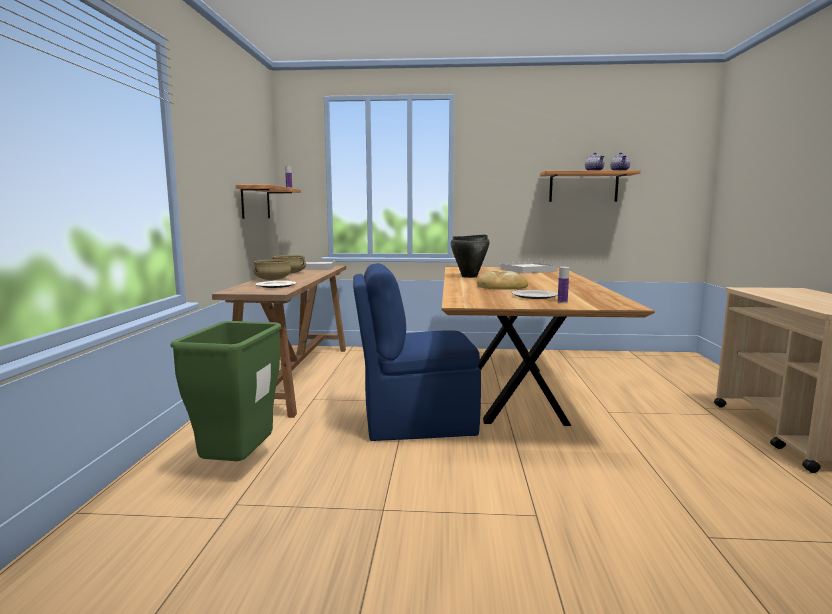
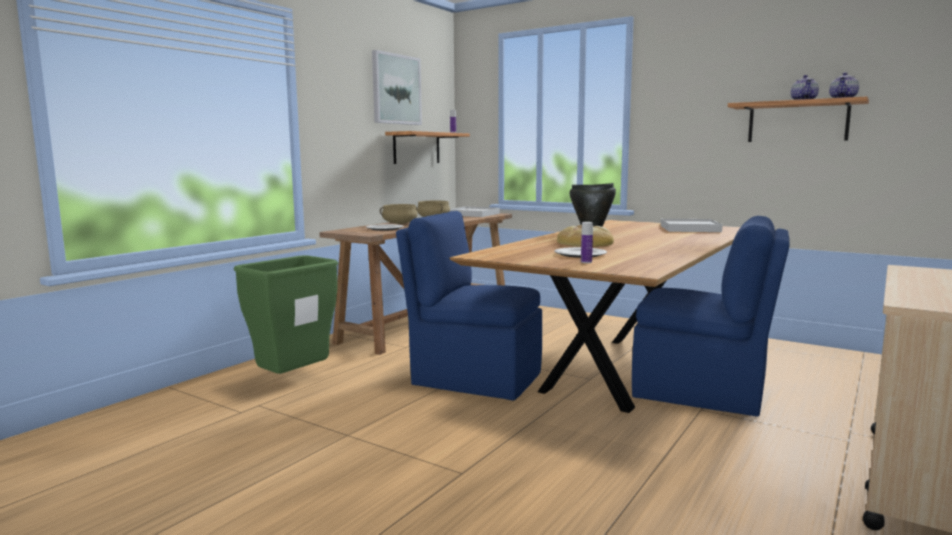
camera: 30 degrees right, 0 degrees up
none -> picture [372,50,422,125]
none -> blue chair [632,216,790,417]

